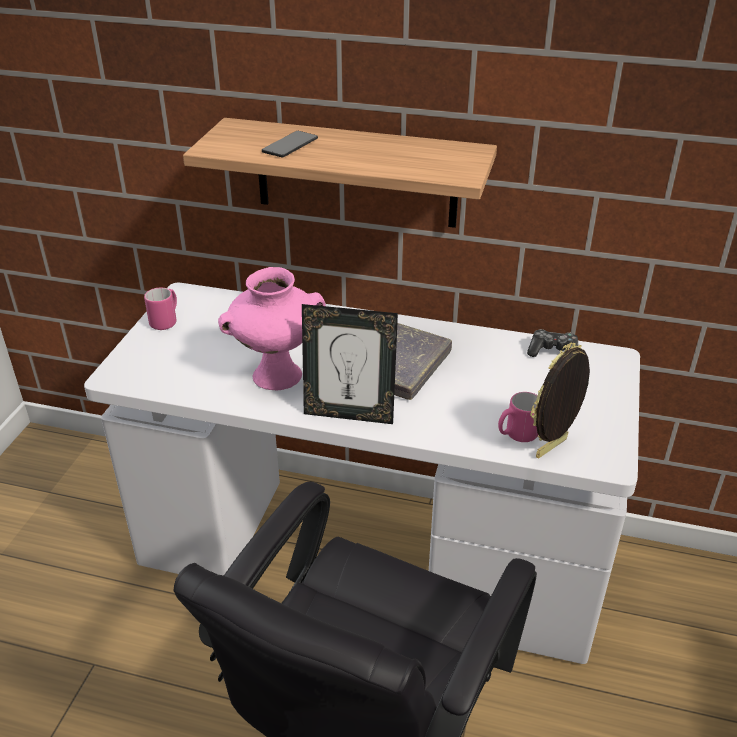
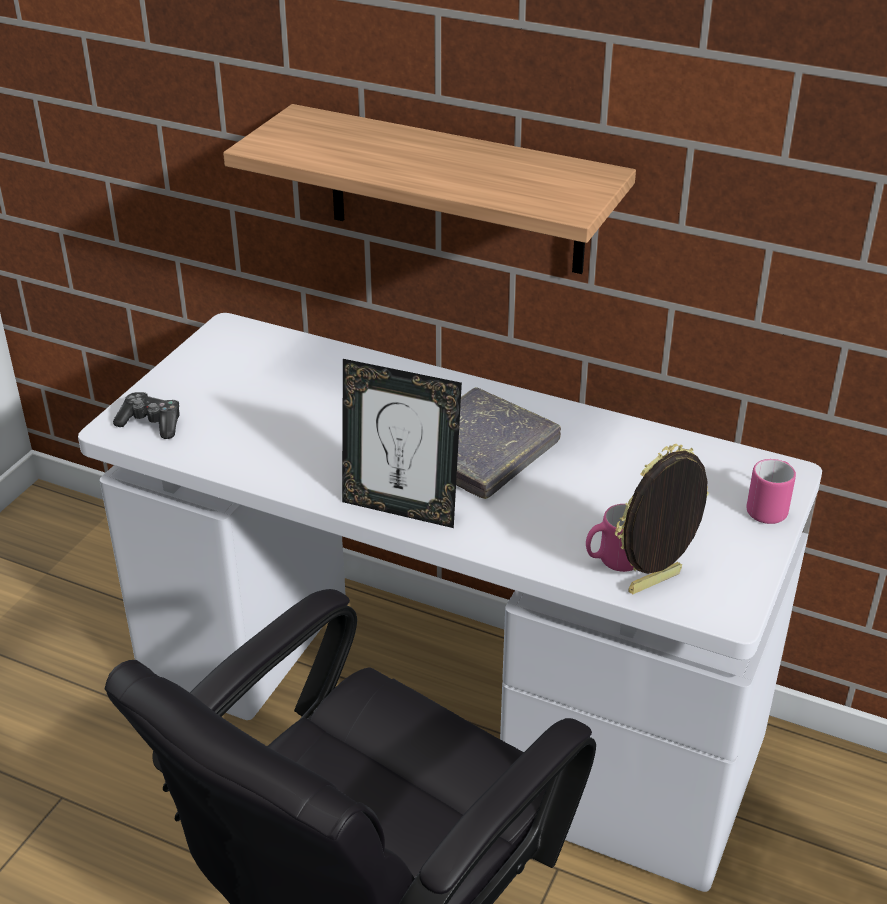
camera: 10 degrees right, 0 degrees up
pink mug [144,288,177,330] -> pink mug moved to [747,459,796,524]
pink vase [218,267,326,390] -> none
phone [262,131,318,157] -> none
game controller [527,329,579,357] -> game controller moved to [113,392,180,439]

